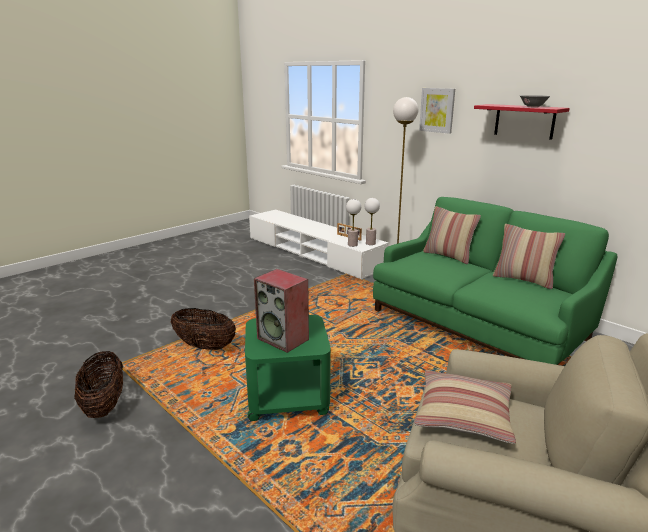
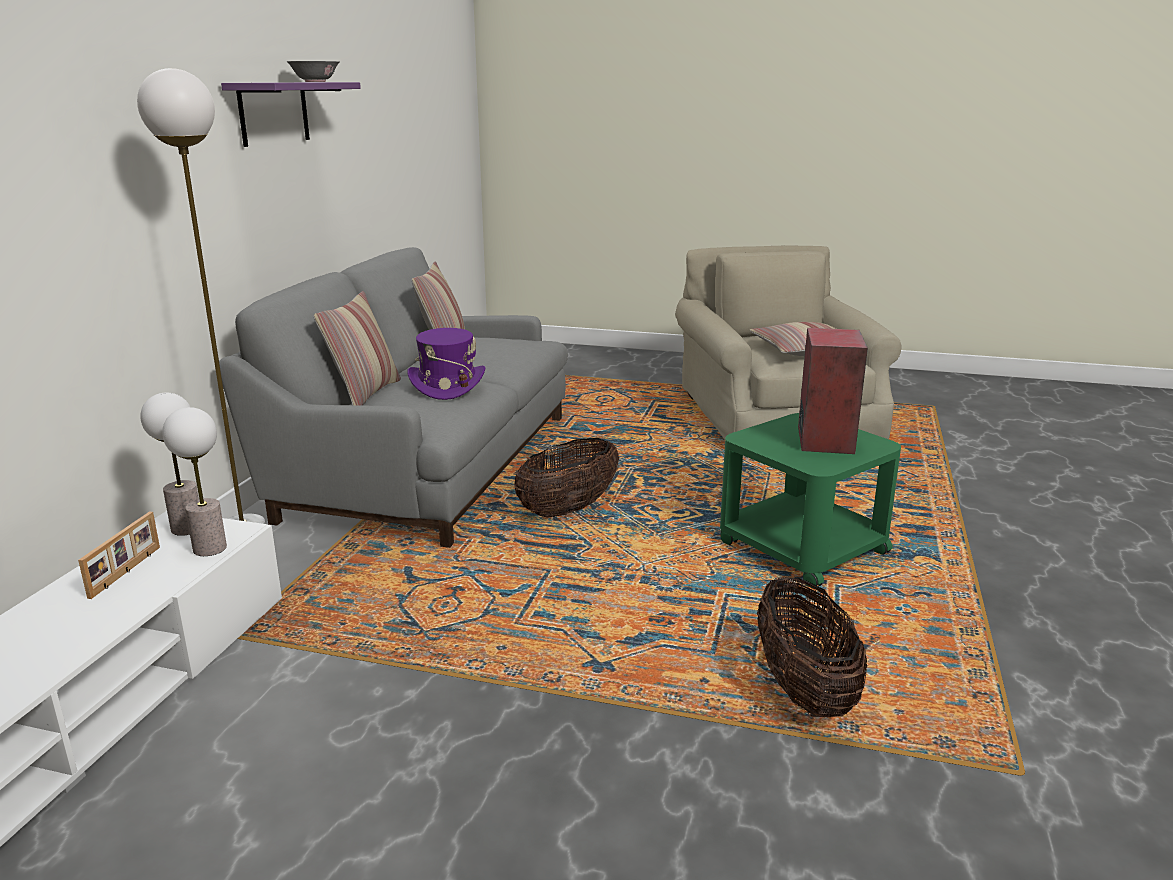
camera: 120 degrees left, 0 degrees up
basket [74,351,123,418] -> basket moved to [514,438,619,518]
green sofa [373,197,617,365] -> grey sofa [219,247,568,548]
picture [419,88,455,134] -> none
red shelf [474,104,570,140] -> purple shelf [221,82,361,147]
none -> purple hat [407,328,485,400]

